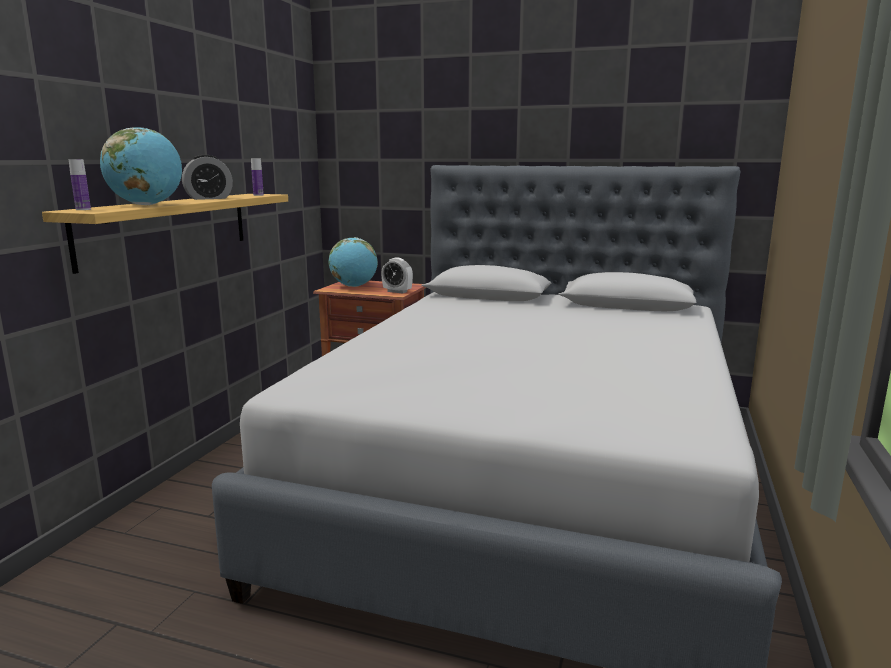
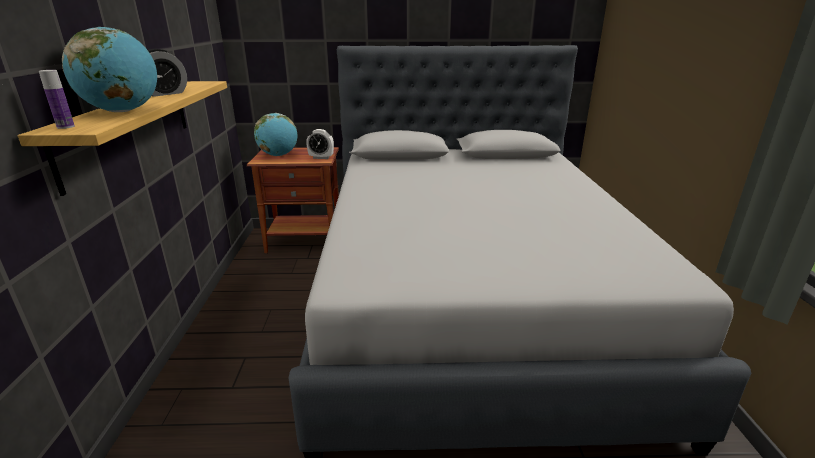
camera: 20 degrees left, 10 degrees up
bottle [251,159,264,196] -> none

